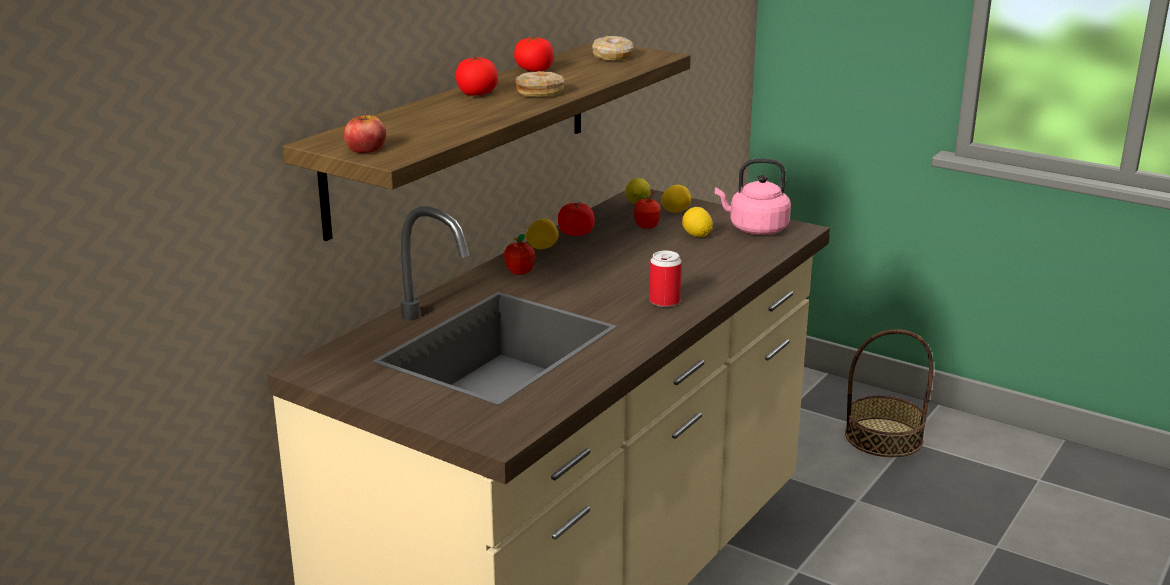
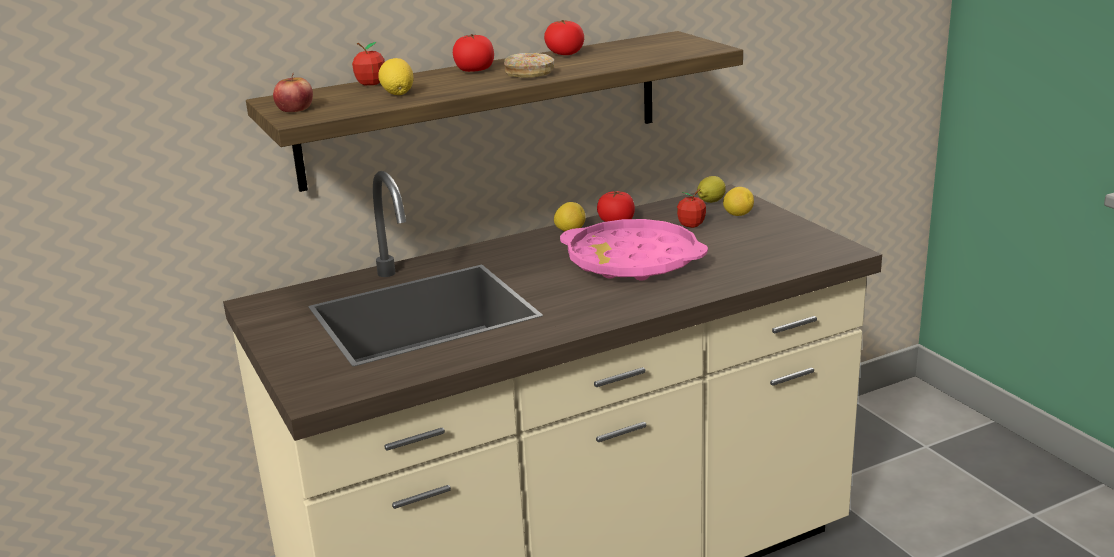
camera: 30 degrees right, 0 degrees up
apple [504,234,535,275] -> apple moved to [352,42,385,86]
donut [592,36,634,60] -> none
can [650,251,682,307] -> none
lemon [682,207,713,237] -> lemon moved to [378,58,413,95]
pink kettle [715,158,791,235] -> none
basket [845,329,933,457] -> none
none -> pink tray [560,219,708,281]

